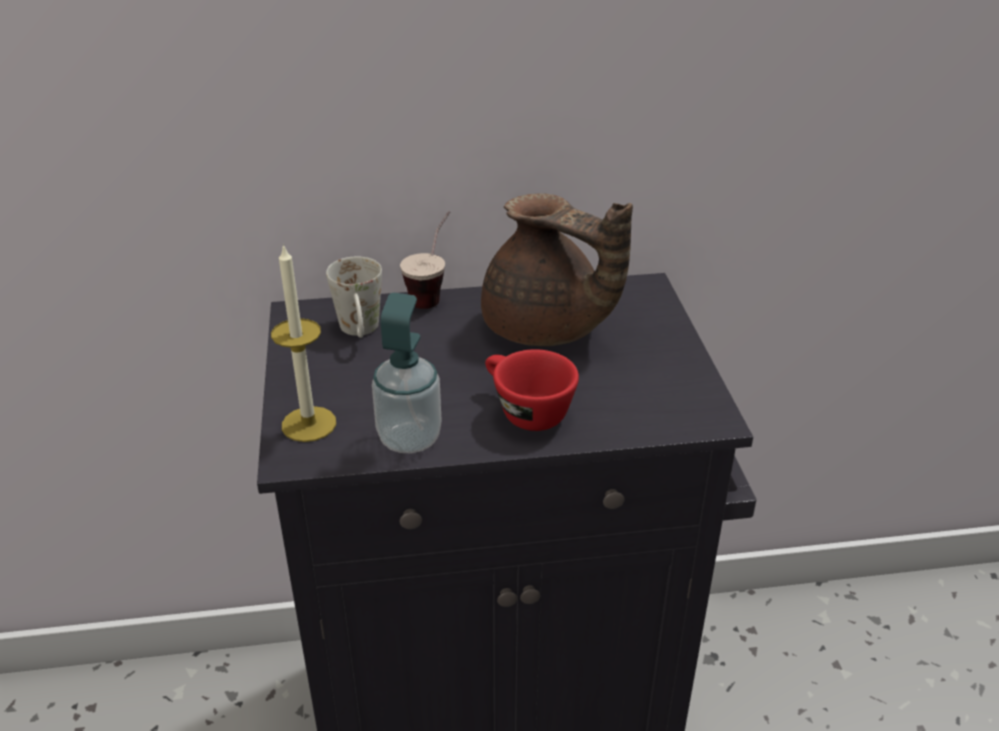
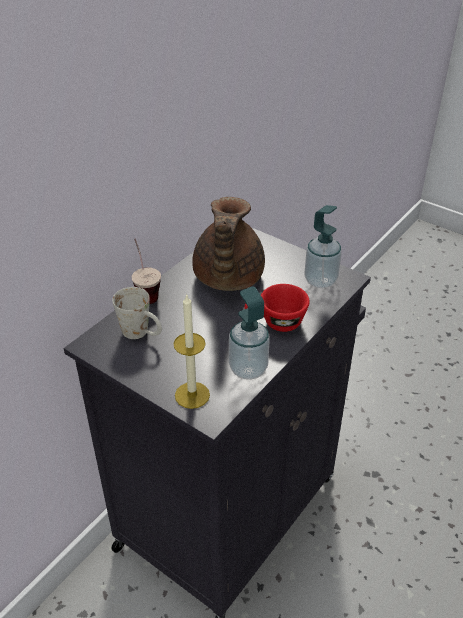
camera: 45 degrees left, 5 degrees up
brown teapot [481,193,633,346] -> brown teapot turned 105 degrees clockwise [192,197,265,291]
none -> soap dispenser [304,205,342,288]

